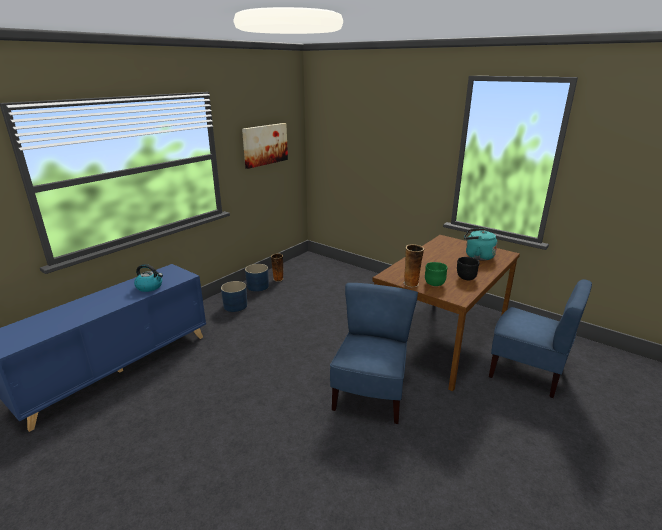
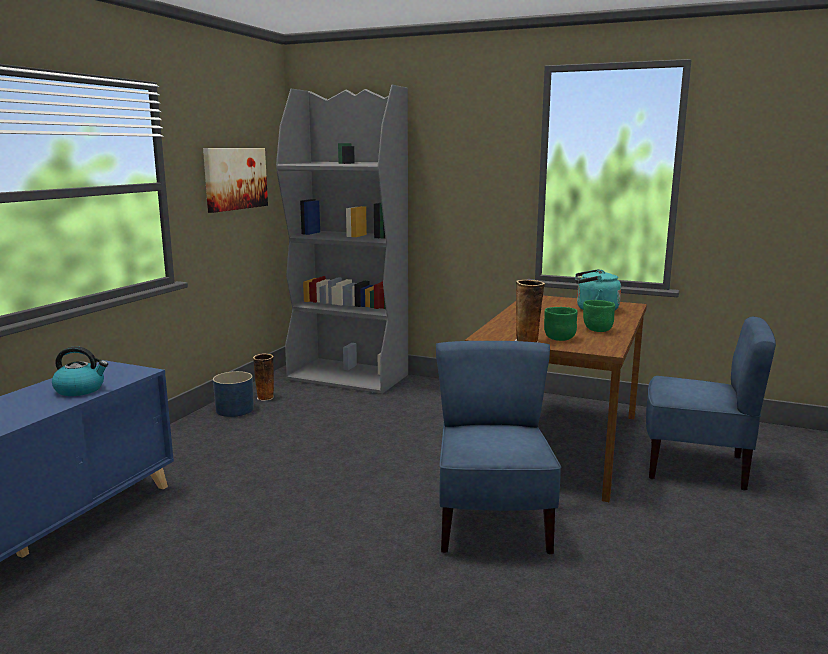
camera: 15 degrees left, 10 degrees down
blue planter [221,281,247,312] -> none
black bowl [457,257,479,280] -> green bowl [583,300,615,332]
none -> grey bookcase [276,85,408,394]

